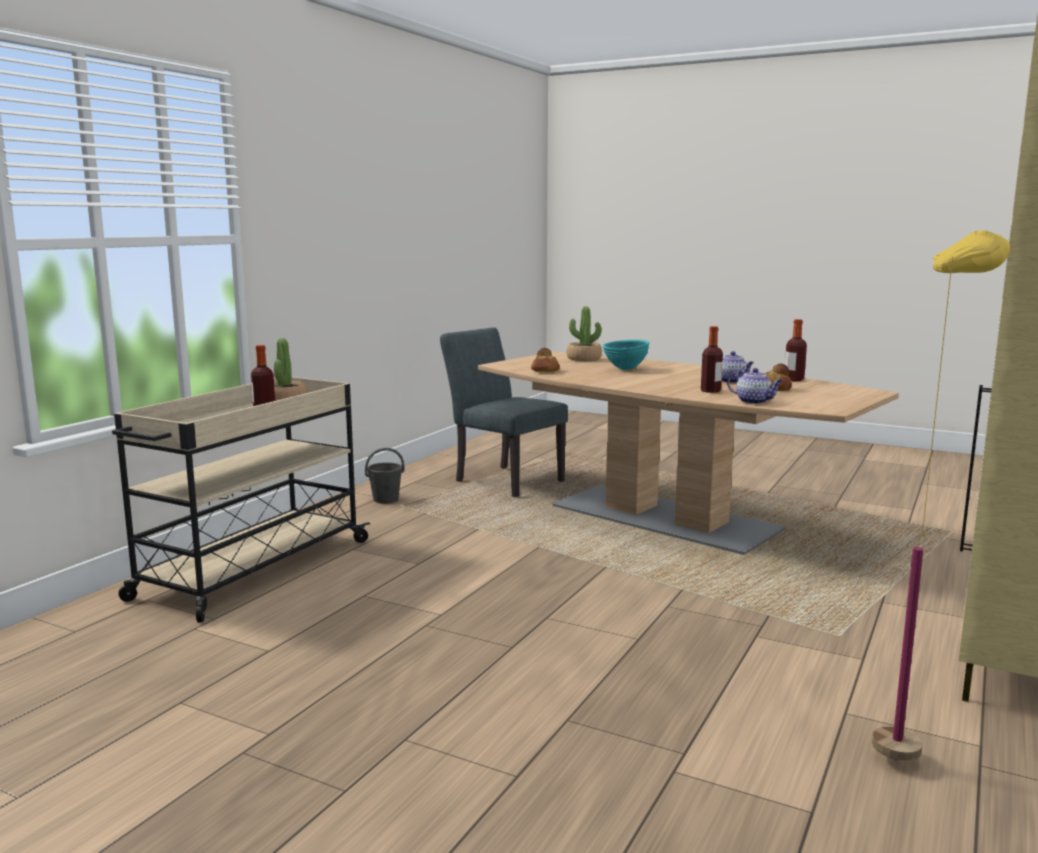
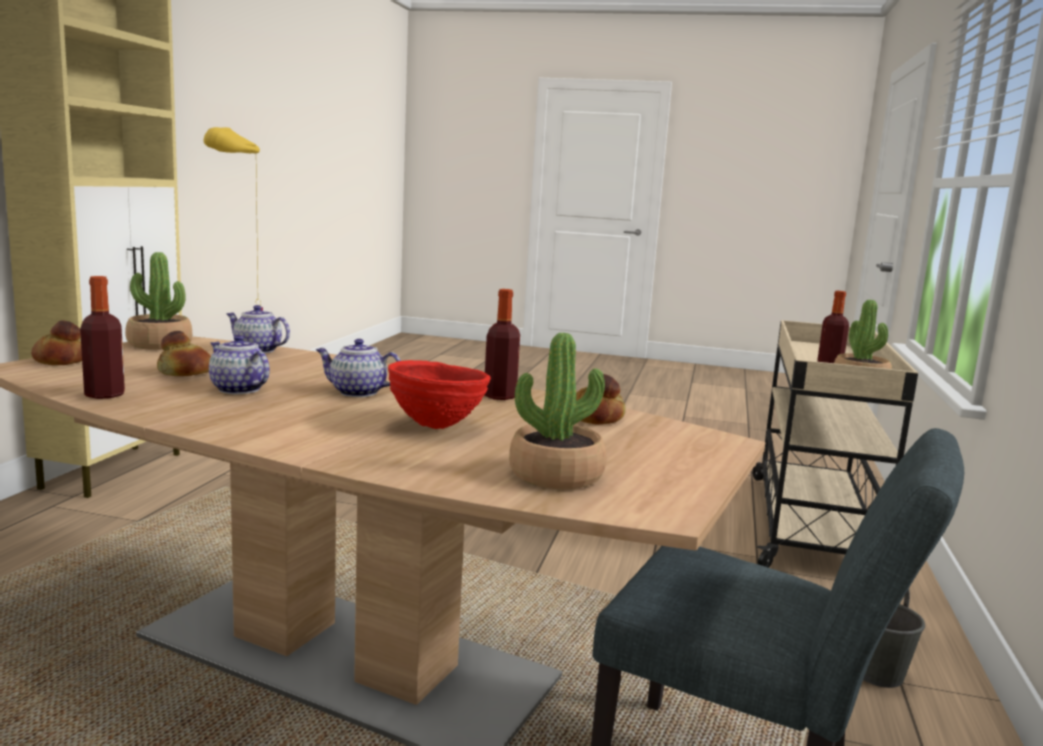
camera: 165 degrees right, 0 degrees up
turquoise bowl [603,340,649,370] -> red bowl [388,360,491,429]
bottle [701,326,723,393] -> bottle moved to [484,289,520,400]
none -> bread [31,321,82,365]
none -> potted plant [125,252,192,350]
none -> teapot [316,339,401,397]

